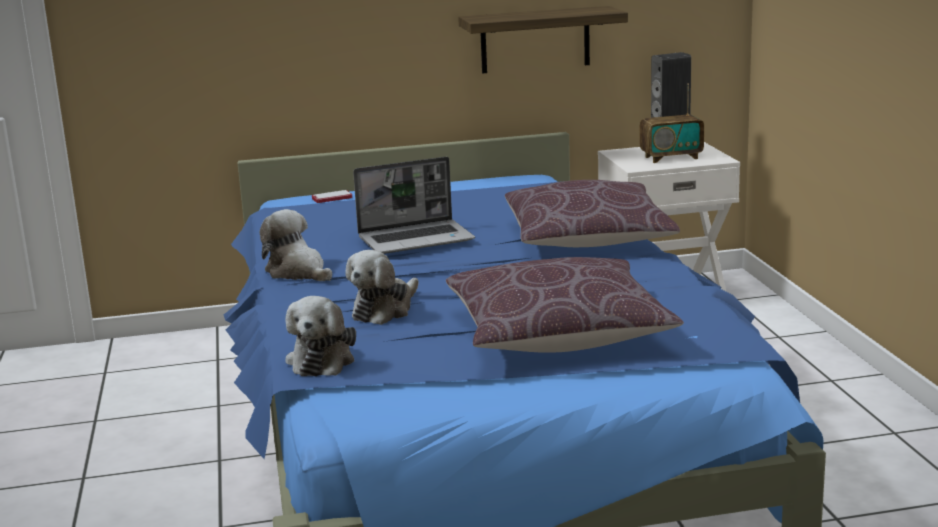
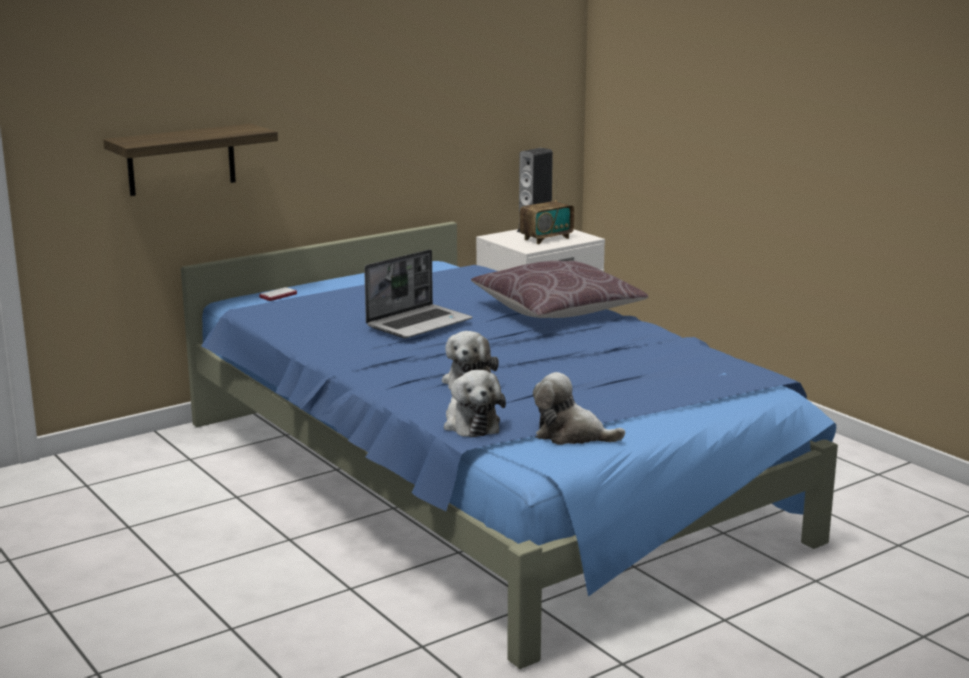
camera: 25 degrees left, 0 degrees up
plush toy [260,209,332,281] -> plush toy moved to [533,372,625,445]
brown pillow [446,257,684,353] -> none
shelf [458,6,628,74] -> shelf moved to [104,124,278,196]

